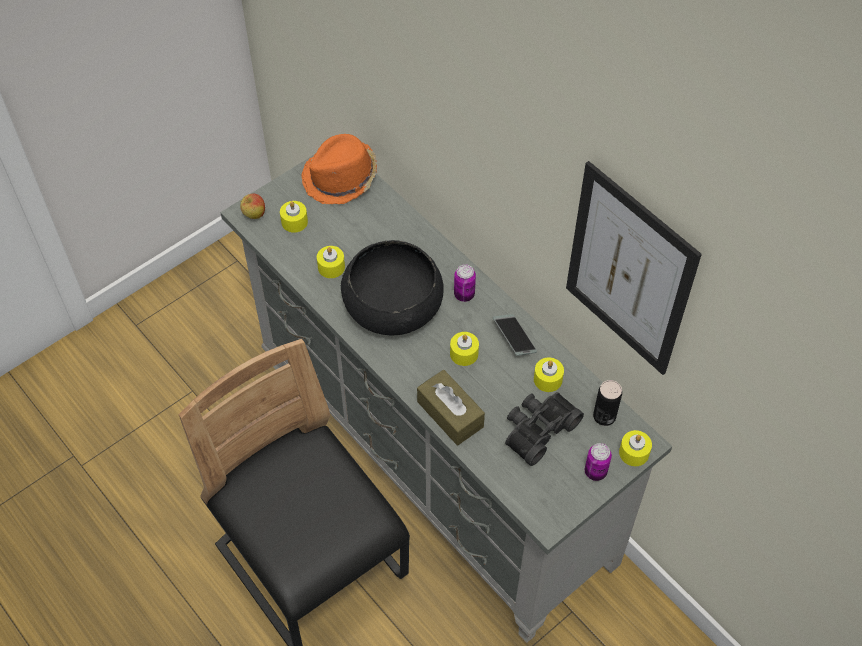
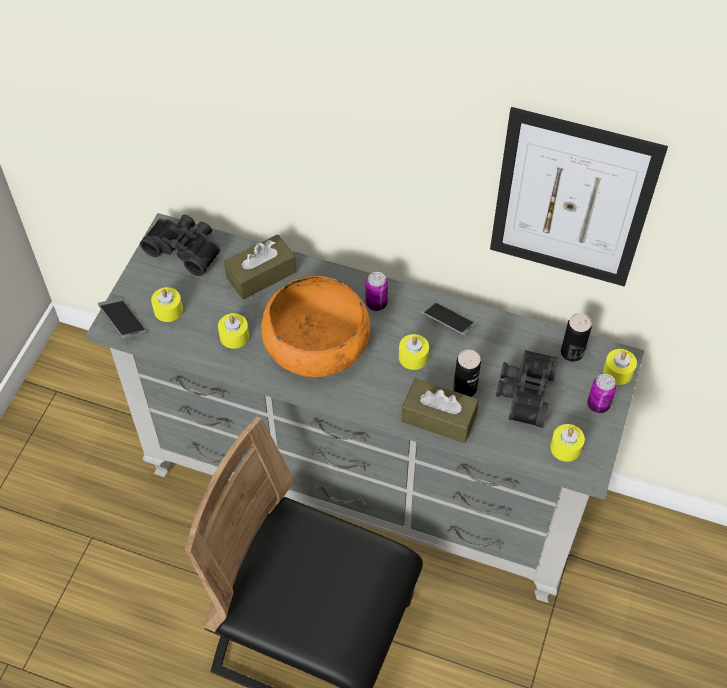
camera: 30 degrees left, 0 degrees up
apple [240,194,265,219] -> phone [98,298,147,339]
orange hat [301,134,377,204] -> black binoculars [140,215,220,276]
black bowl [341,240,444,336] -> orange bowl [261,276,370,377]
yellow candle [534,357,564,392] -> yellow candle moved to [550,424,585,462]
none -> brown tissue box [224,234,296,300]
none -> can [453,350,481,397]

